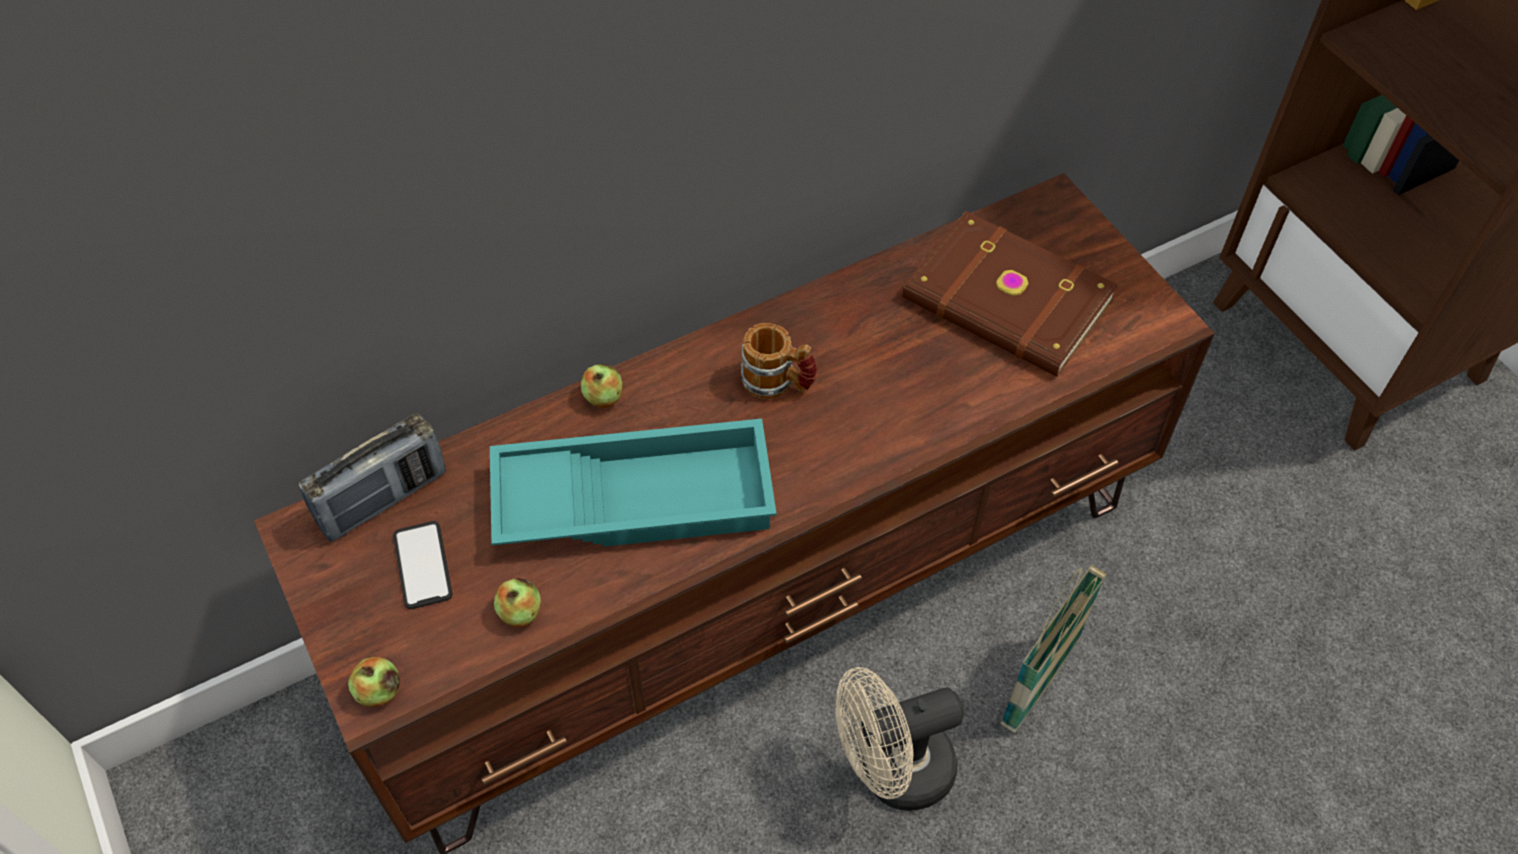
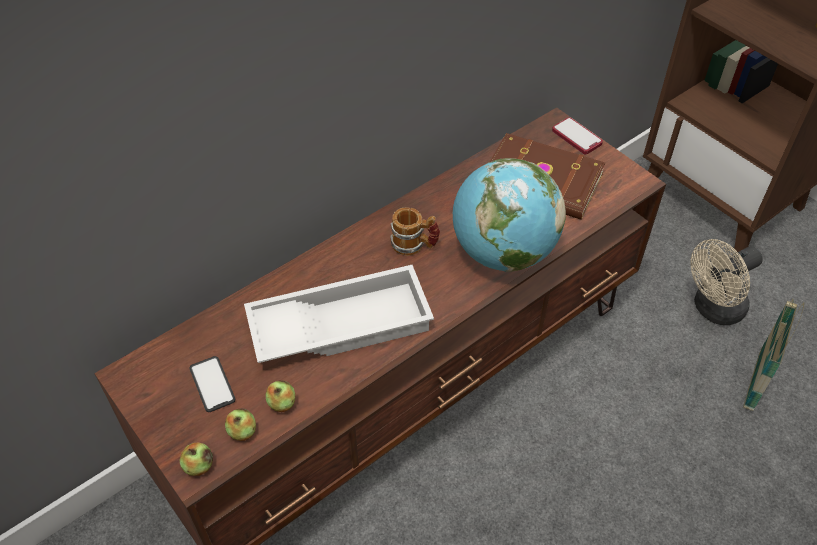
camera: 10 degrees left, 5 degrees down
radio [299,413,446,542] -> none
turquoise tray [490,419,777,547] -> white tray [244,265,434,363]
apple [581,364,622,408] -> apple moved to [225,408,256,441]
beige fan [835,667,964,811] -> beige fan moved to [690,239,763,325]
basket [1001,565,1107,733] -> basket moved to [743,299,804,411]
none -> globe [453,158,566,272]
none -> phone [552,118,603,154]

